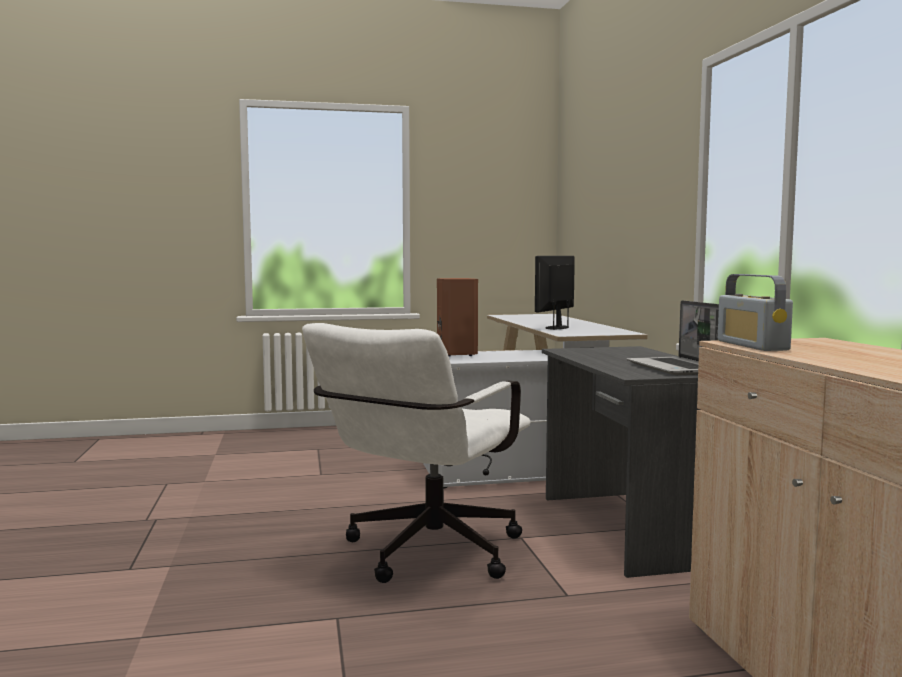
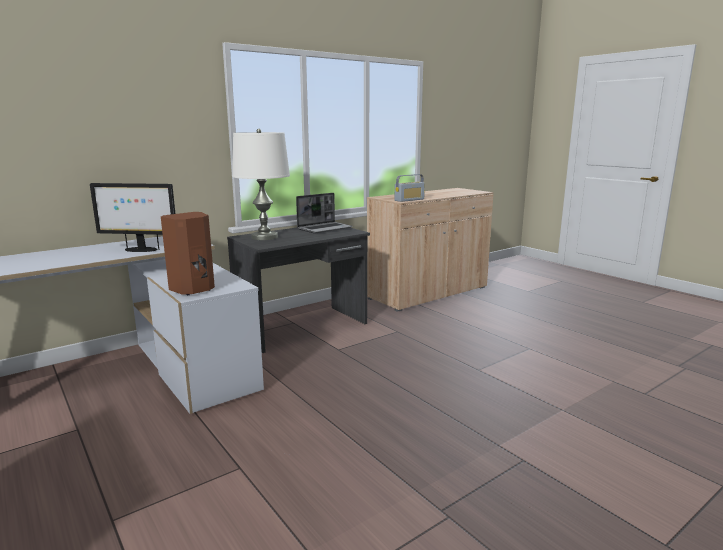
camera: 115 degrees left, 10 degrees up
white office chair [302,323,531,583] -> none
none -> white table lamp [232,129,290,240]

